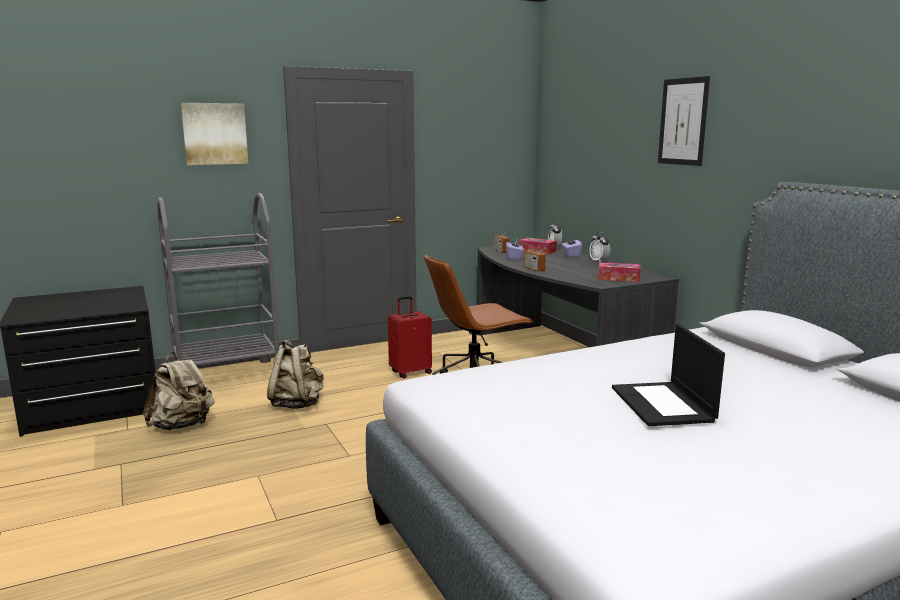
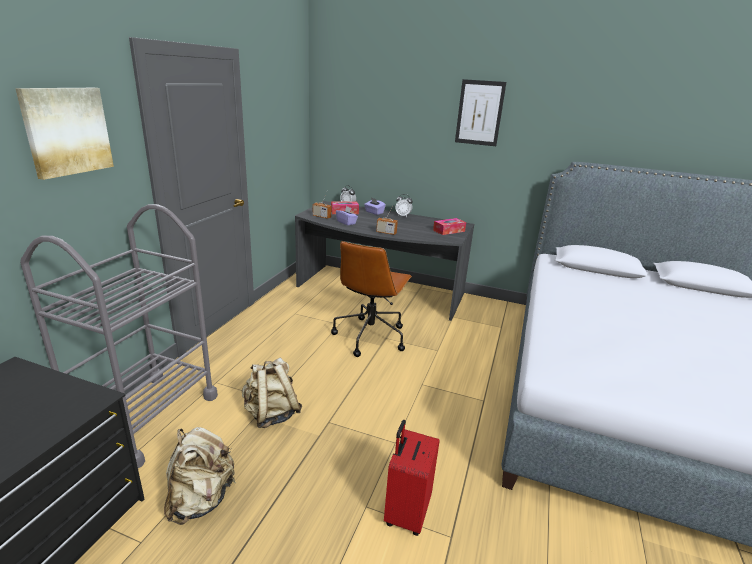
camera: 45 degrees left, 10 degrees up
red suitcase [388,296,432,378] -> red suitcase moved to [384,420,440,536]
laptop [612,324,725,426] -> none

